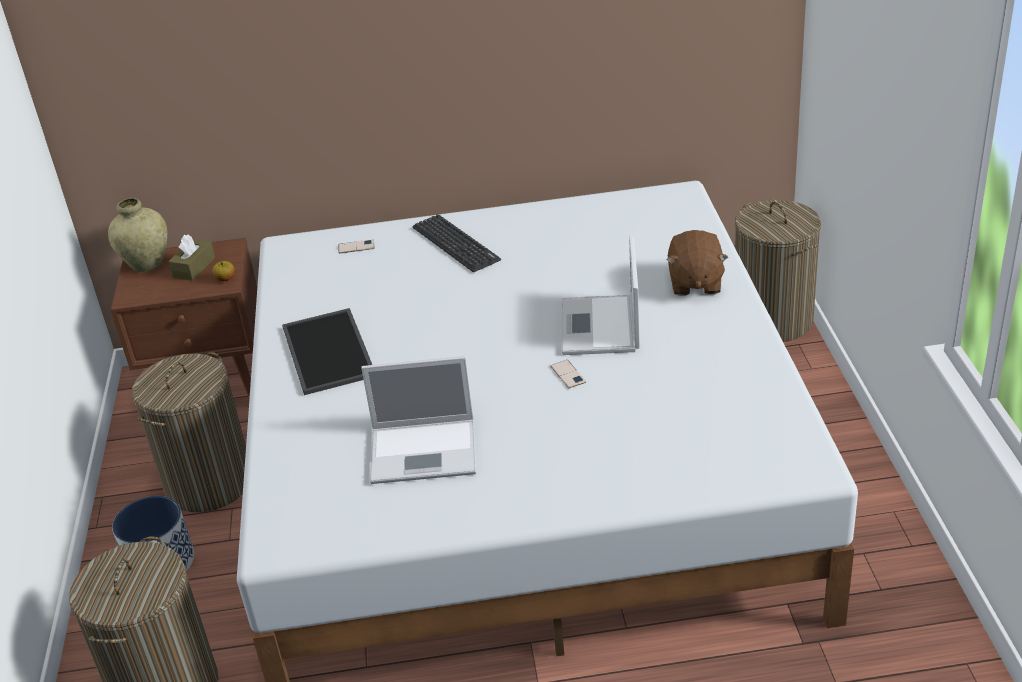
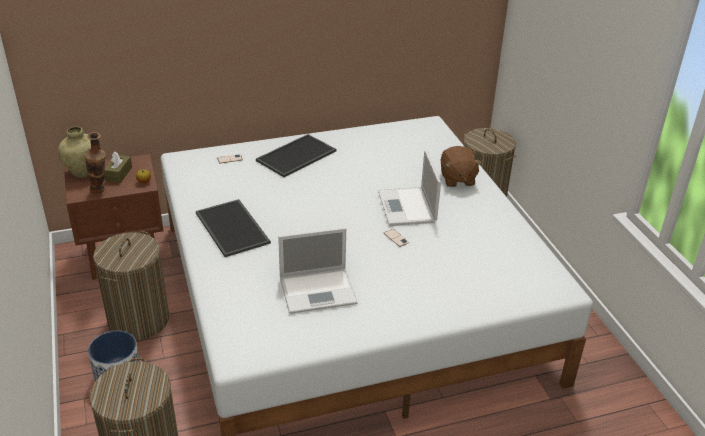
camera: 15 degrees left, 0 degrees up
keyboard [413,214,501,272] -> tray [256,134,336,177]
none -> vase [84,132,106,193]

